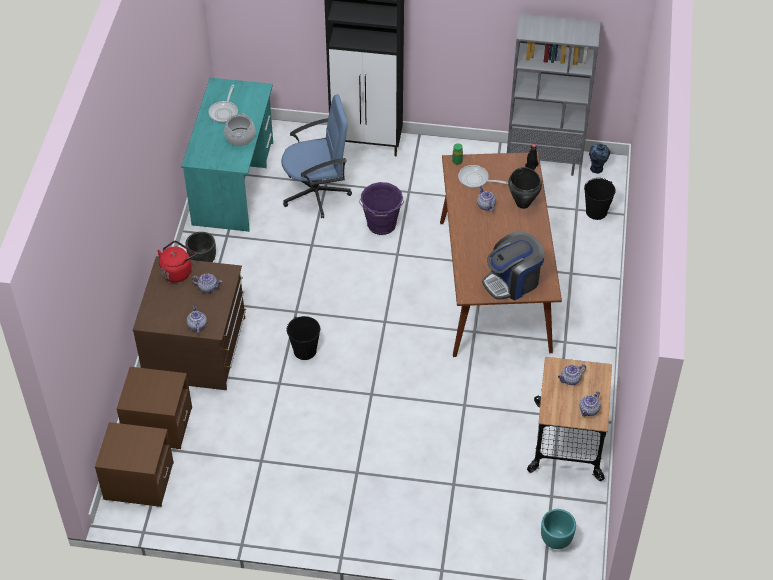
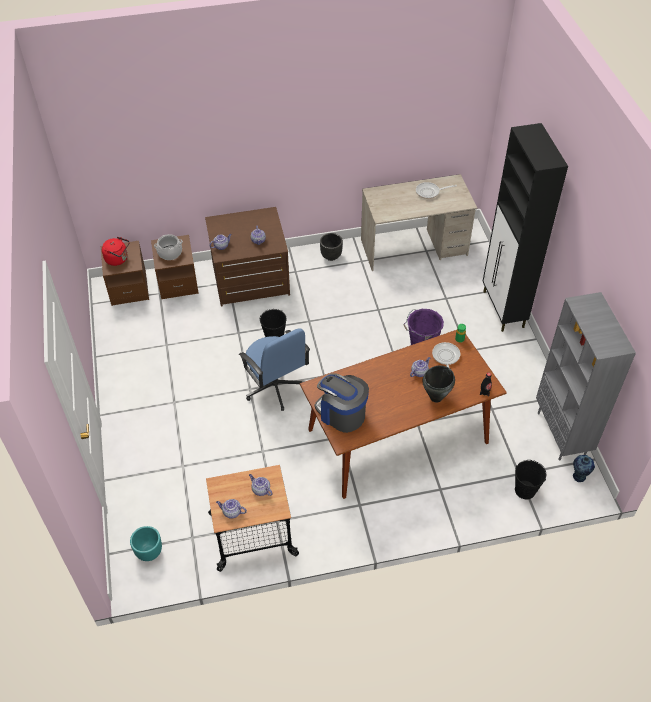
camera: 70 degrees right, 0 degrees up
red kettle [157,241,196,282] -> red kettle moved to [102,237,130,266]
turquoise desk [181,78,273,232] -> beige desk [361,174,477,271]
cooking pot [224,113,256,146] -> cooking pot moved to [154,234,183,260]
blue office chair [281,94,352,218] -> blue office chair moved to [239,328,310,411]

